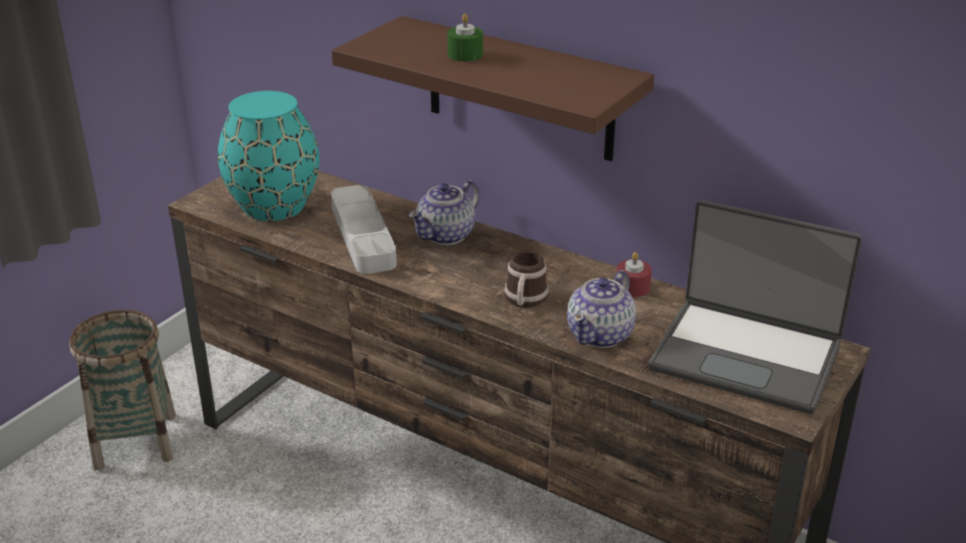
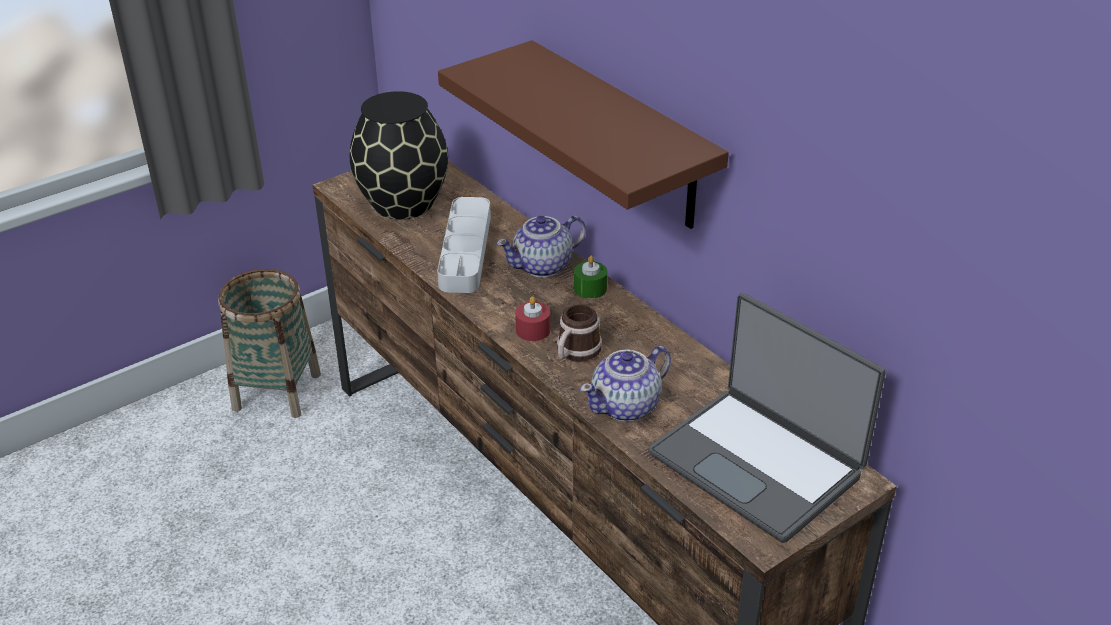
camera: 20 degrees right, 5 degrees up
turquoise vase [218,91,319,221] -> black vase [349,91,448,219]
green candle [447,13,483,62] -> green candle moved to [574,256,607,299]
red candle [616,252,652,297] -> red candle moved to [515,296,550,341]

